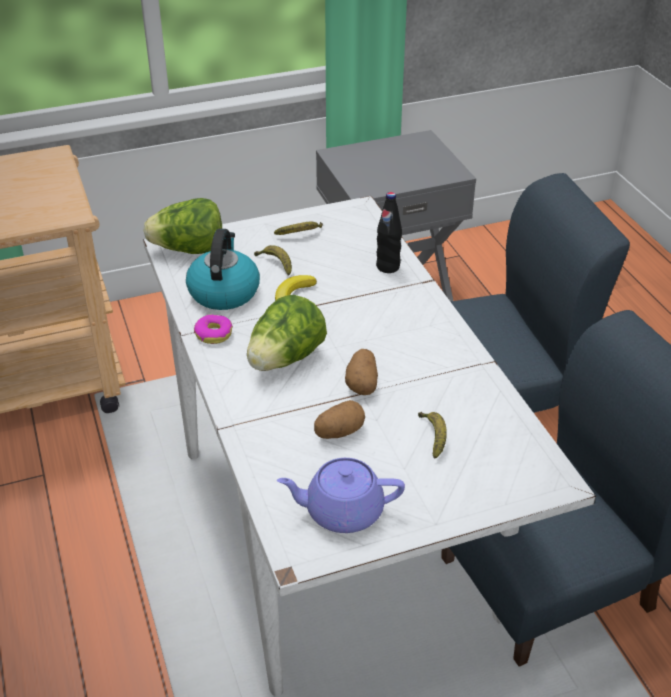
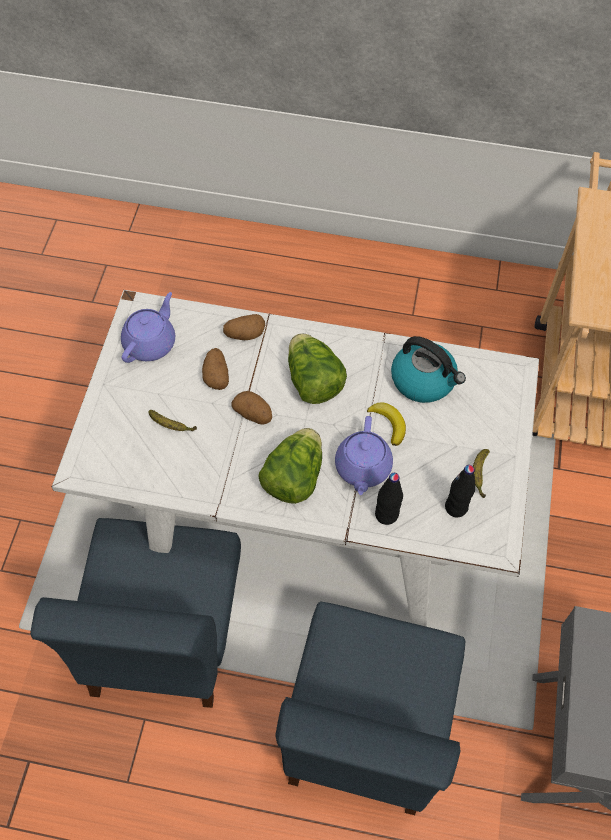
camera: 120 degrees right, 20 degrees up
lettuce [144,198,222,254] -> lettuce moved to [258,428,322,504]
donut [194,314,233,344] -> none
banana [254,245,292,276] -> none
none -> potato [223,314,265,340]
none -> purple teapot [335,416,393,495]
none -> black bottle [445,465,475,517]

